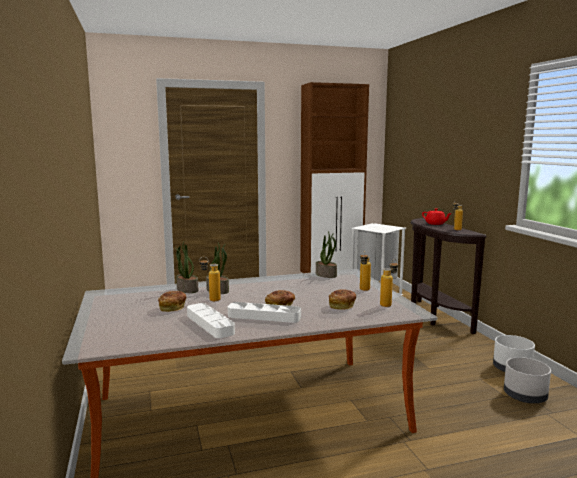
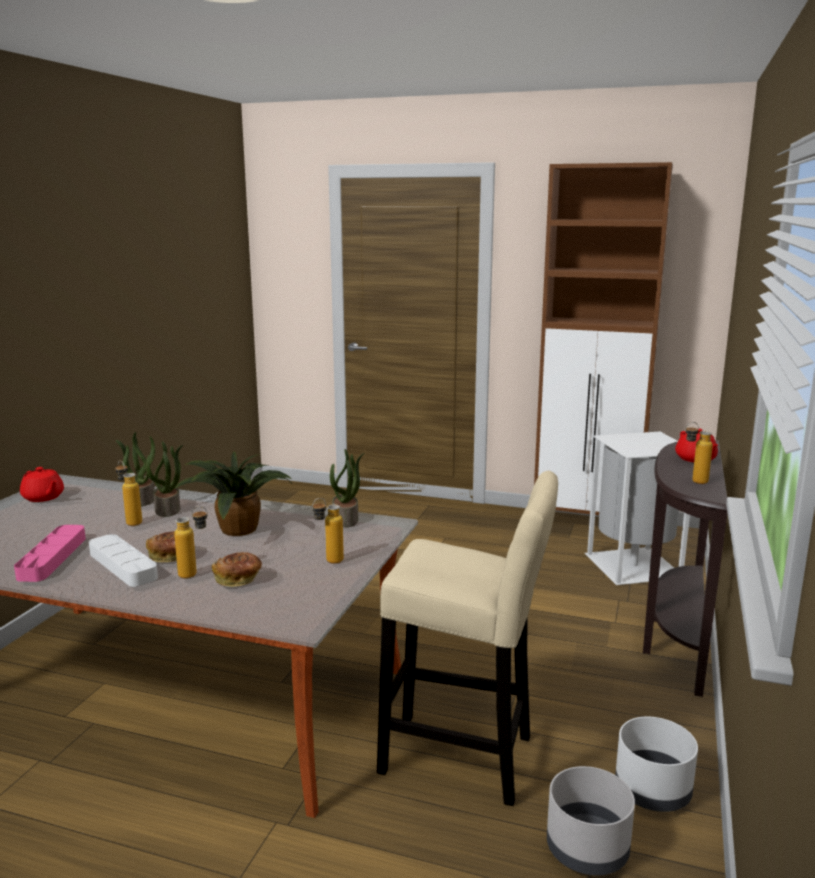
camera: 35 degrees right, 5 degrees up
bread [158,291,186,312] -> none
white tray [187,303,235,338] -> pink tray [14,525,86,582]
bottle [380,259,398,307] -> bottle moved to [174,506,208,578]
none -> red teapot [20,467,64,502]
none -> potted plant [174,452,292,536]
none -> beige stool [377,471,558,806]

